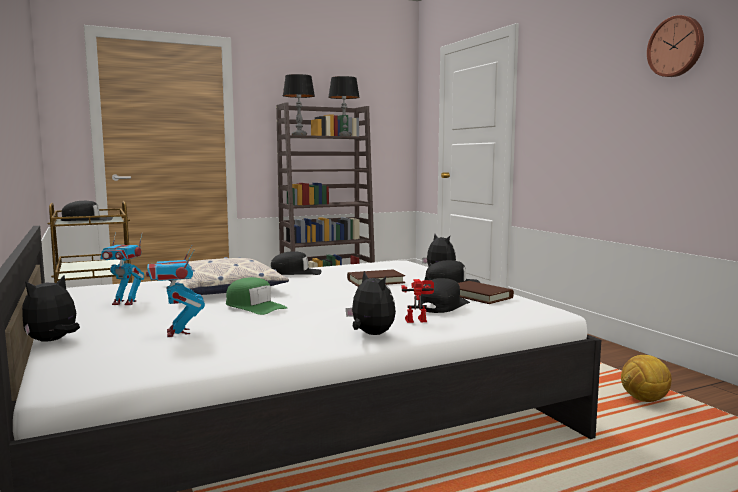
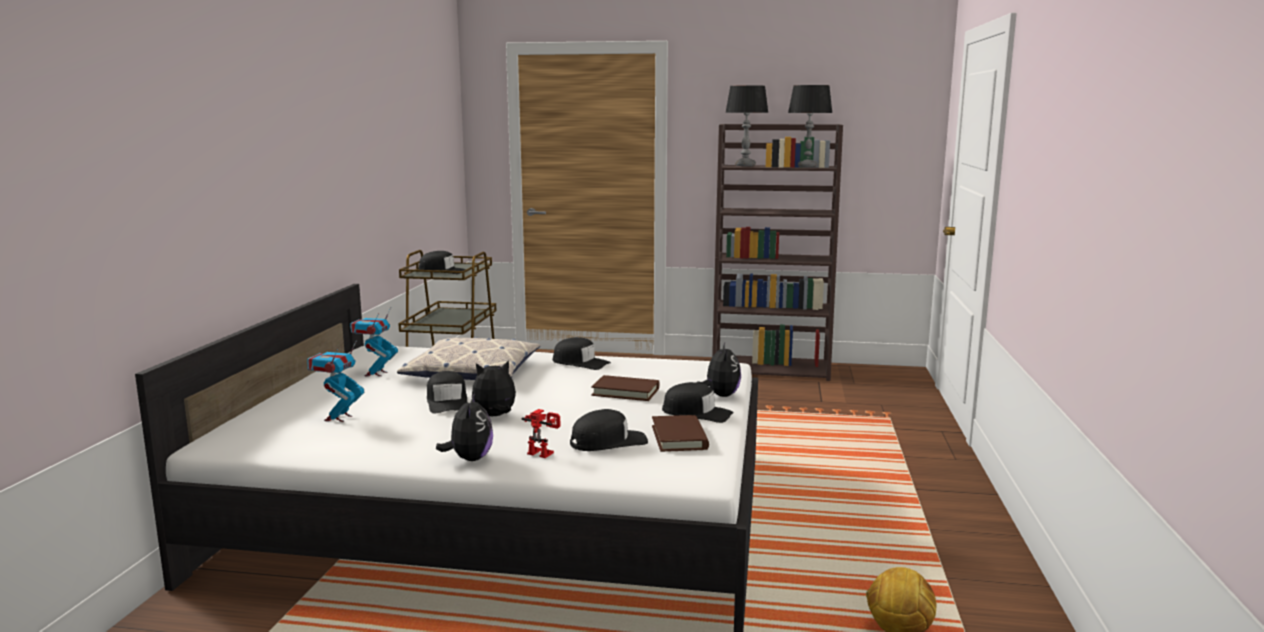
camera: 35 degrees right, 5 degrees up
plush toy [22,276,80,342] -> plush toy moved to [472,360,516,416]
toy robot [100,232,144,305] -> toy robot turned 60 degrees clockwise [350,308,398,376]
green cap [226,277,287,315] -> black cap [427,371,468,414]
wall clock [647,15,704,77] -> none

